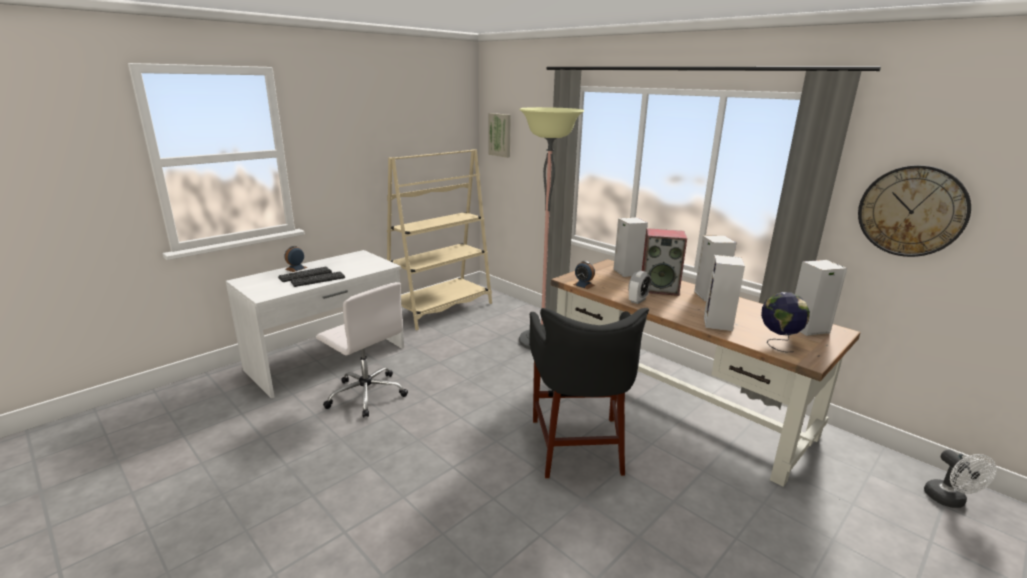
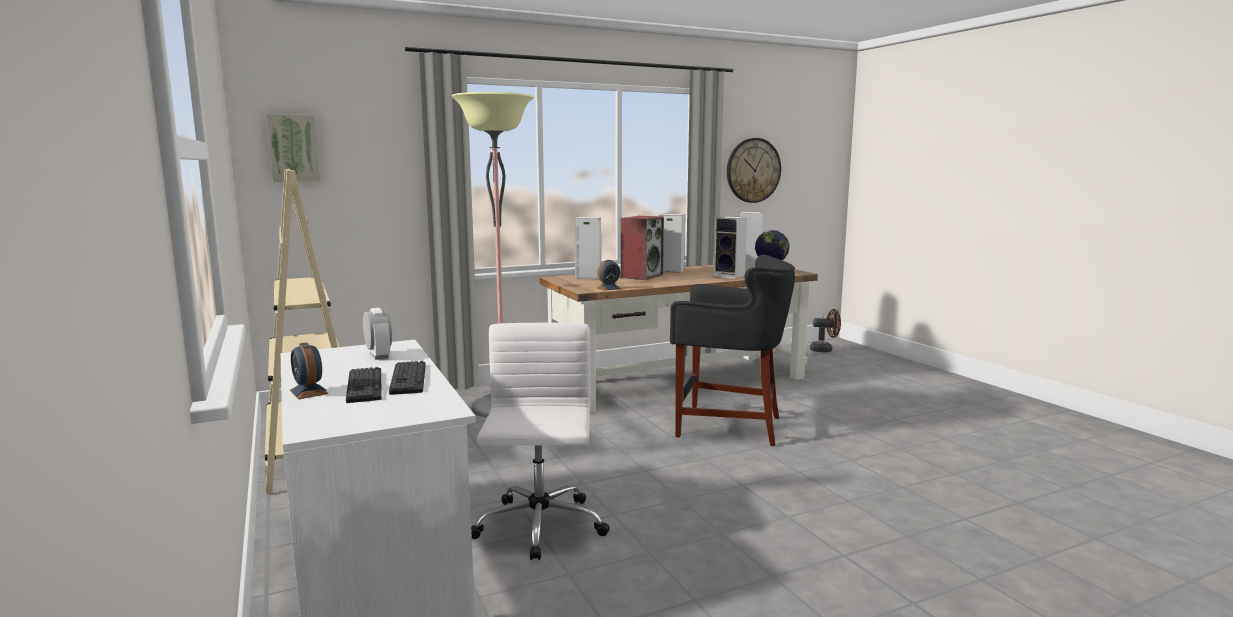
camera: 70 degrees left, 10 degrees down
white office chair [316,282,408,418] -> white office chair turned 60 degrees counterclockwise [471,323,610,560]
alarm clock [628,271,651,304] -> alarm clock moved to [363,308,392,360]
white fan [924,450,997,508] -> brown fan [810,309,841,352]

